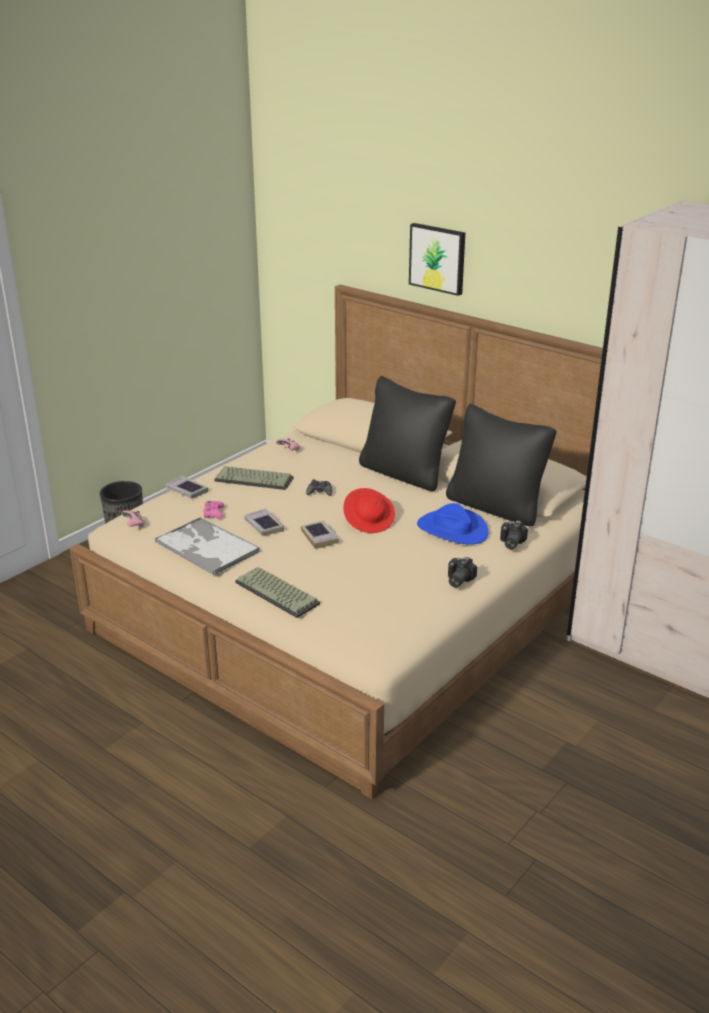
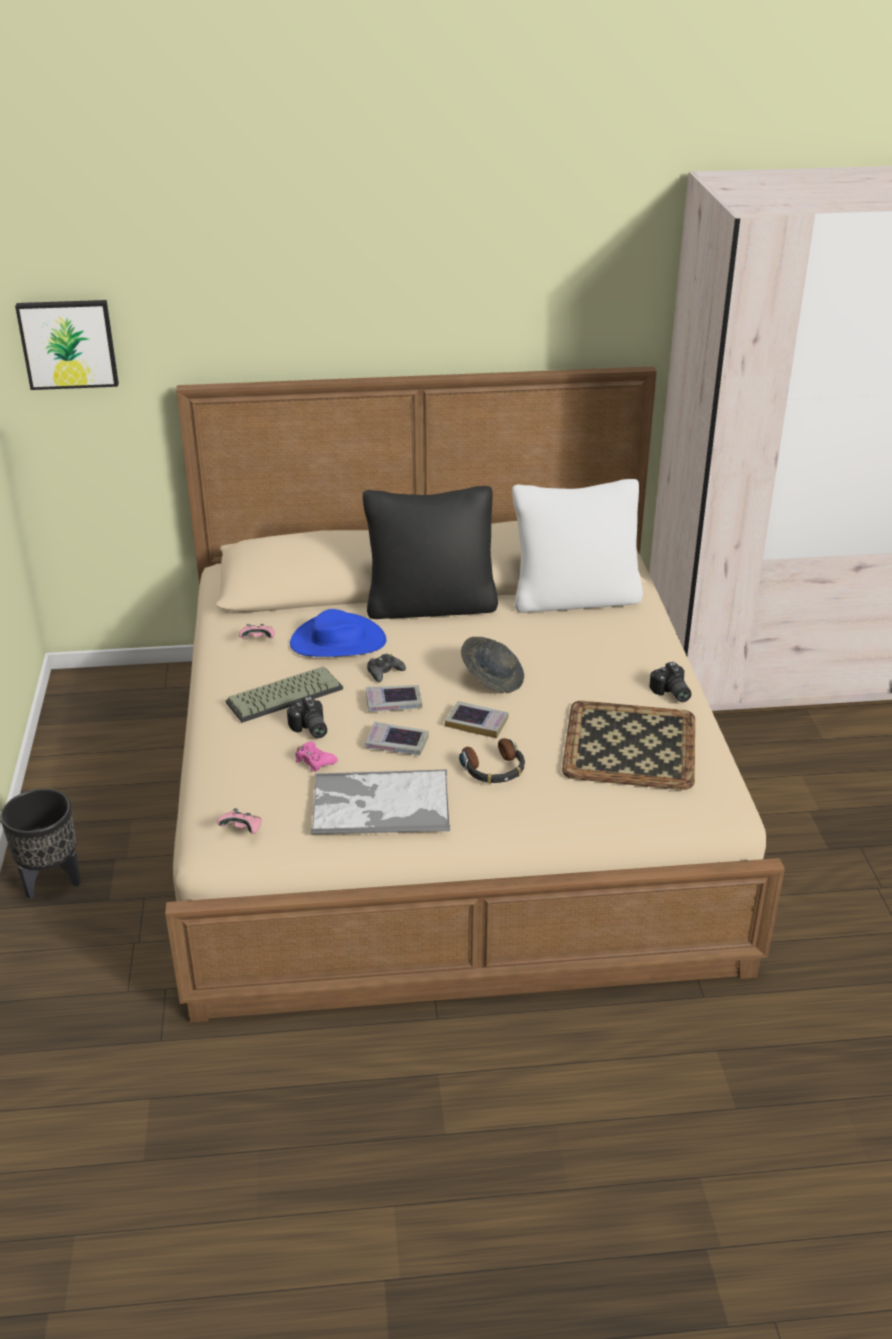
camera: 45 degrees left, 5 degrees up
book [166,476,208,499] -> book moved to [366,685,422,712]
keyboard [235,567,320,618] -> none
red hat [343,488,395,533] -> grey hat [461,637,524,693]
picture [409,223,465,296] -> picture moved to [15,300,119,390]
blue hat [417,503,489,545] -> blue hat moved to [290,609,386,657]
black pillow [446,404,557,526] -> white pillow [512,479,643,613]
camera [500,520,528,549] -> camera moved to [287,696,327,738]
none -> headphones [459,738,525,783]
none -> tray [562,701,695,790]

